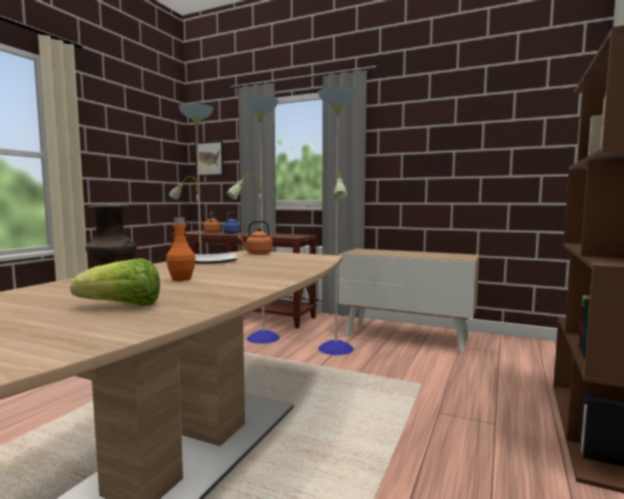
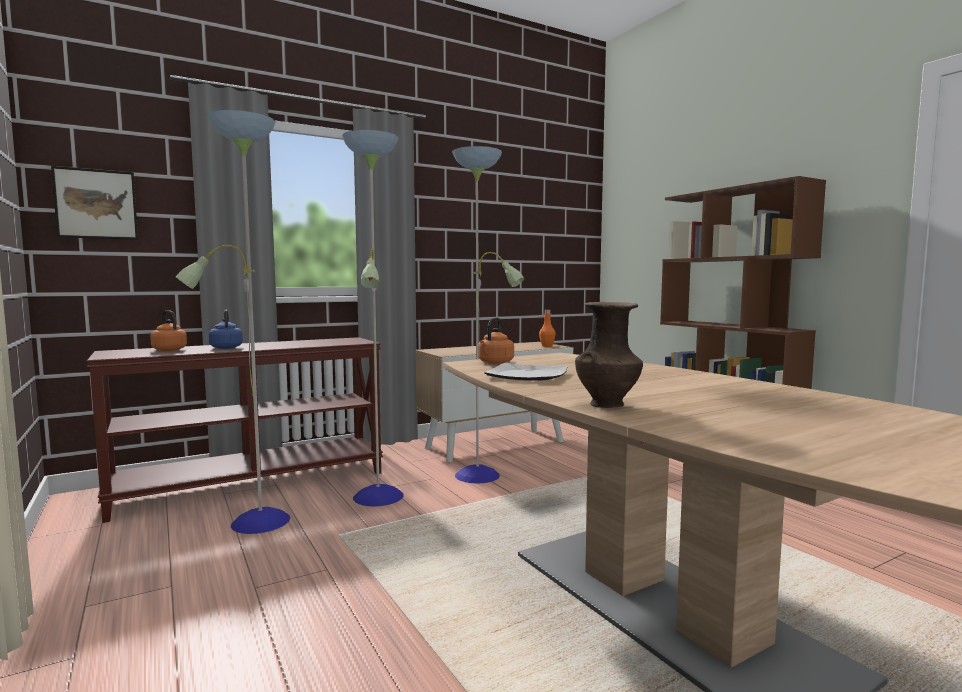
camera: 55 degrees left, 0 degrees up
lettuce [70,258,160,306] -> none
orange bottle [166,217,196,281] -> orange bottle moved to [539,310,556,347]

